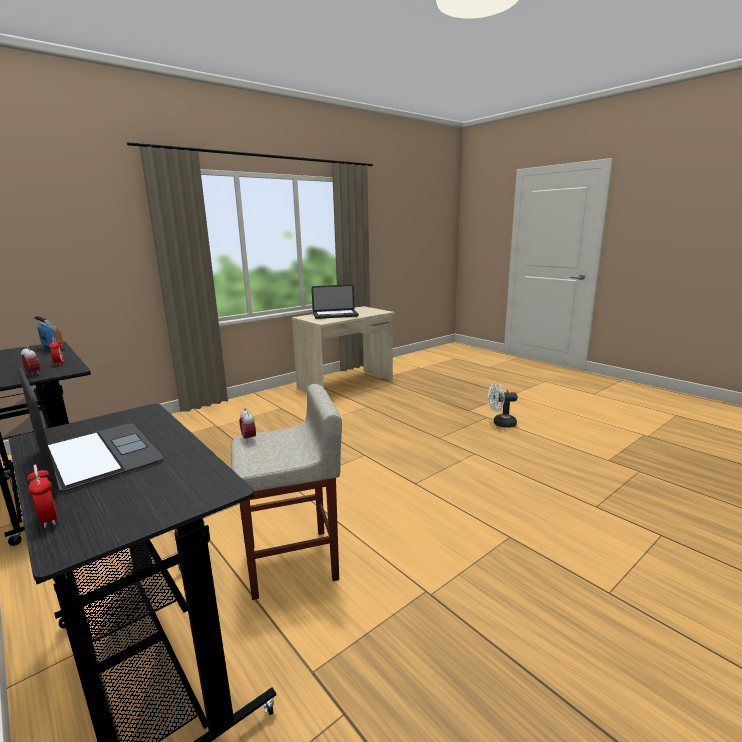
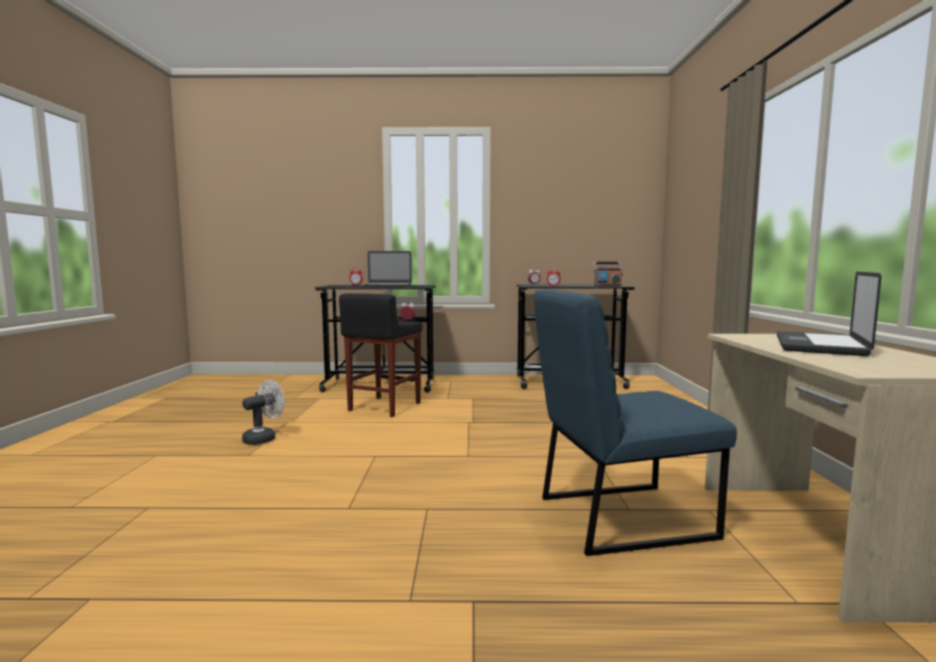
camera: 130 degrees right, 10 degrees down
beige stool [231,384,342,600] -> black stool [339,293,422,417]
white fan [488,382,517,428] -> white fan moved to [242,379,285,445]
none -> blue chair [534,289,737,556]

